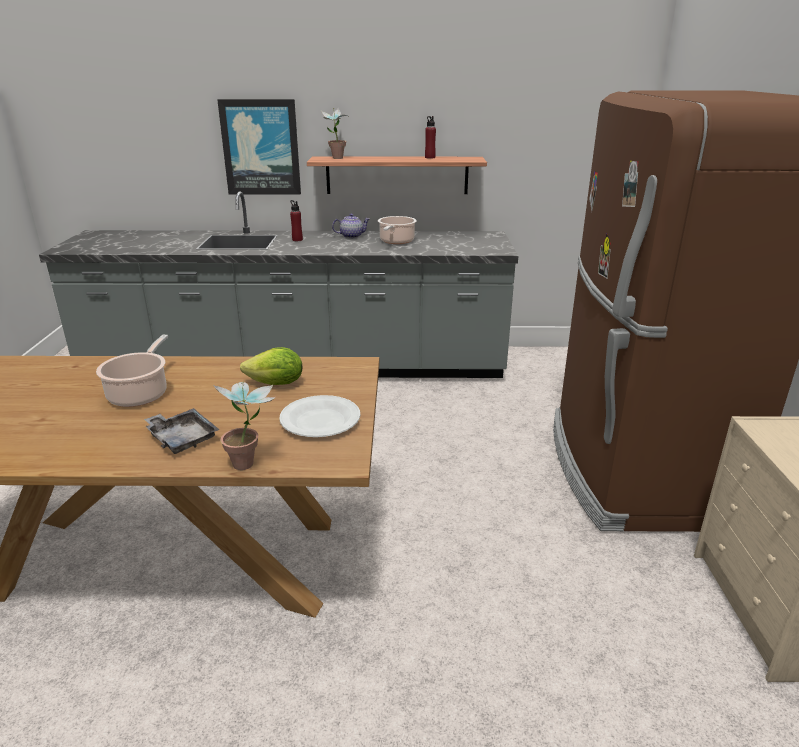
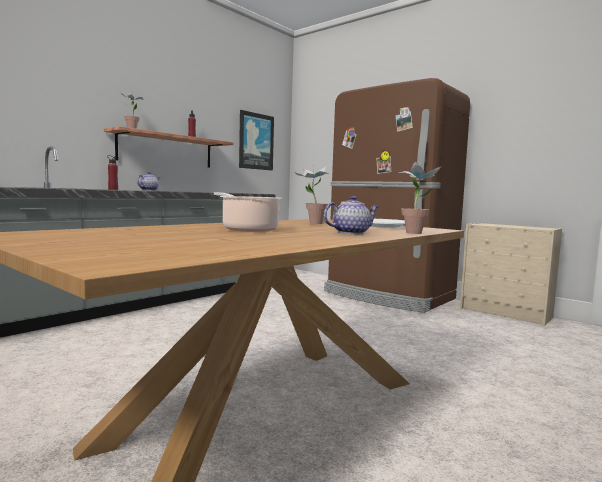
camera: 50 degrees left, 20 degrees down
grey tray [144,408,219,454] -> teapot [324,196,379,234]
picture [217,99,301,195] -> picture moved to [239,110,274,170]
lettuce [240,347,302,385] -> potted plant [295,164,329,224]
cooking pot [378,216,417,244] -> none

